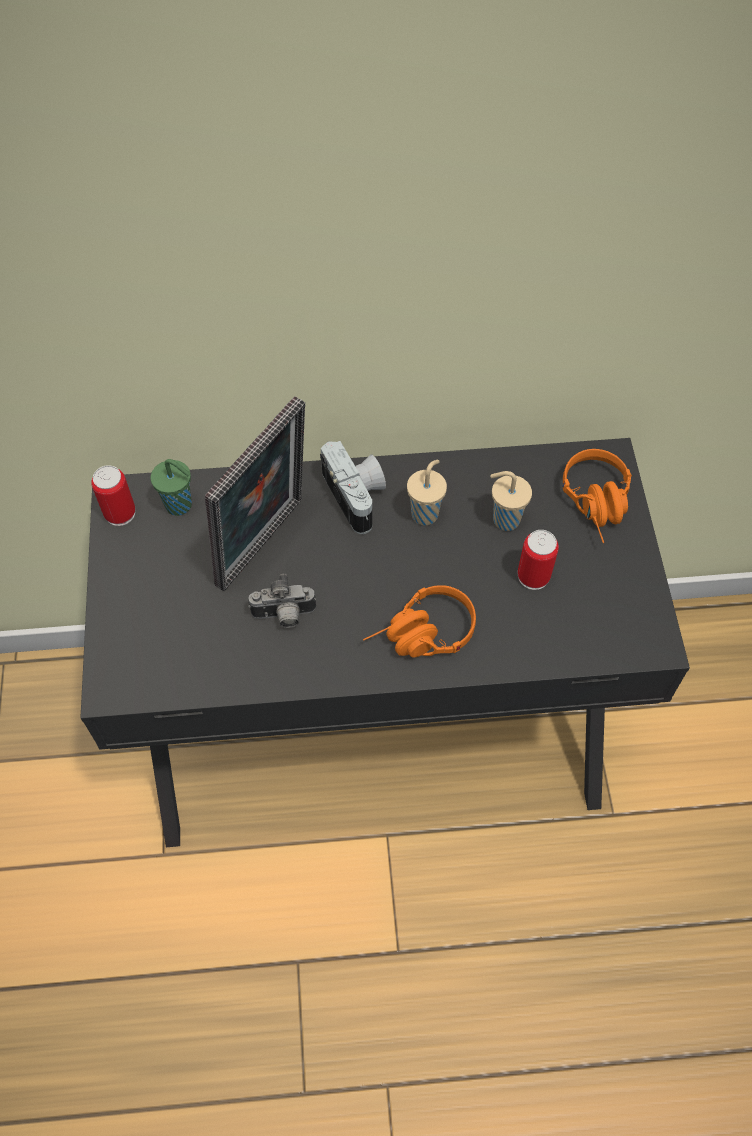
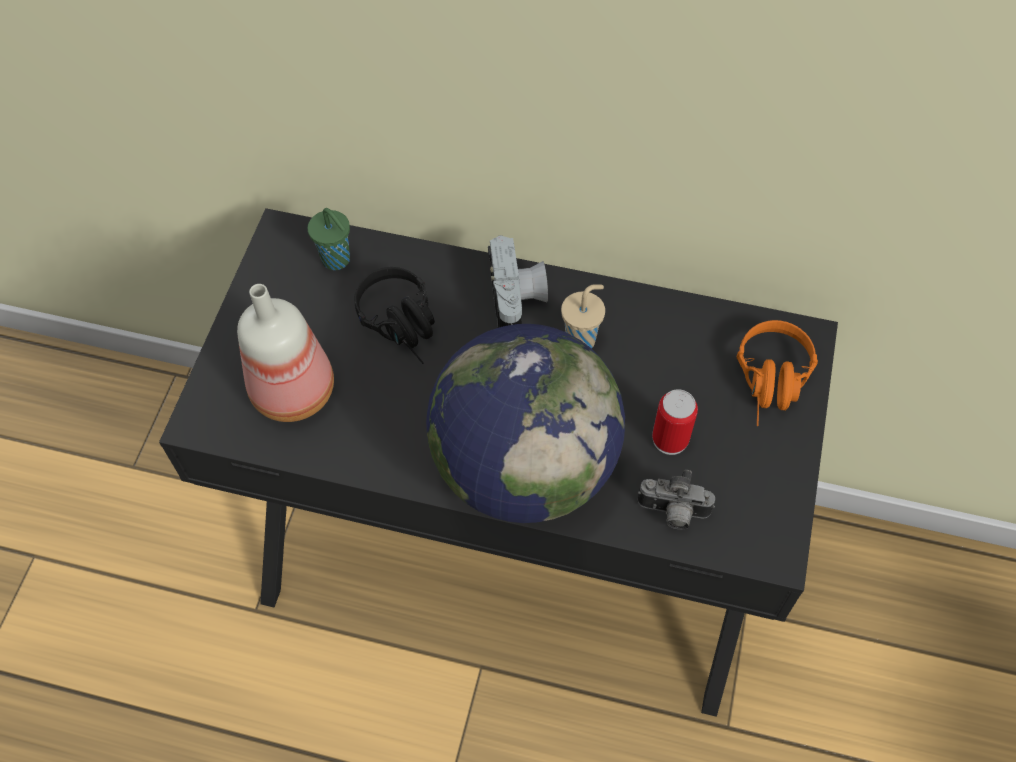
camera: 20 degrees right, 0 degrees up
can [91,465,135,526] -> none
picture frame [205,396,305,591] -> black headphones [355,267,435,364]
camera [248,574,316,628] -> camera moved to [638,470,715,530]
orange headphones [363,585,476,657] -> globe [426,324,625,523]
beige cup [490,471,532,531] -> none
none -> bottle [237,284,334,422]

